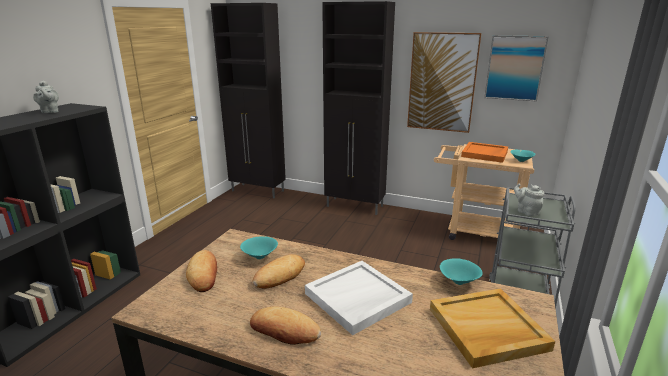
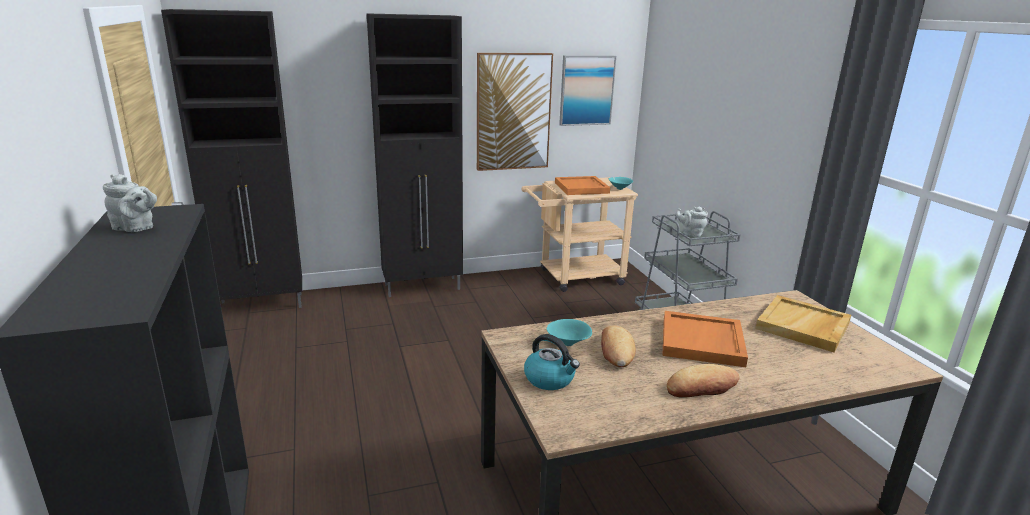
camera: 40 degrees left, 0 degrees up
bread [186,250,217,292] -> kettle [524,334,580,390]
white tray [305,261,413,335] -> orange tray [662,311,748,367]
turquoise bowl [440,258,483,285] -> none

